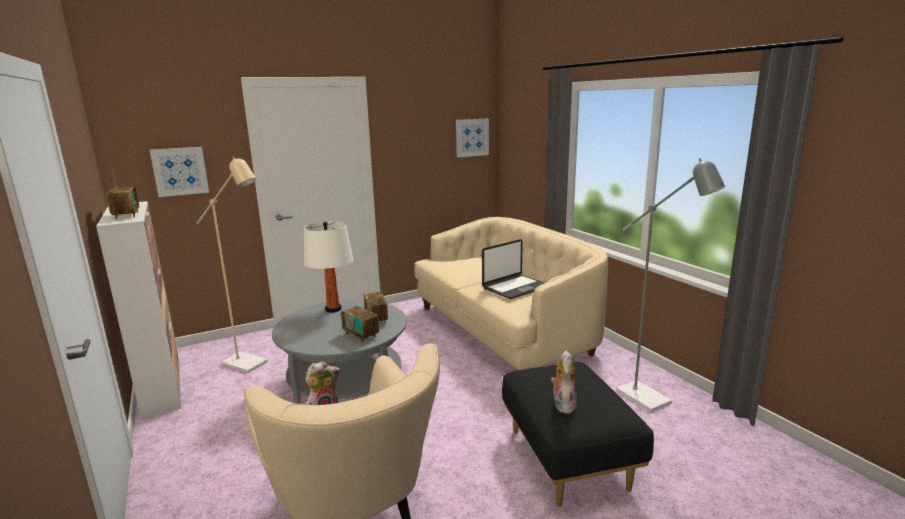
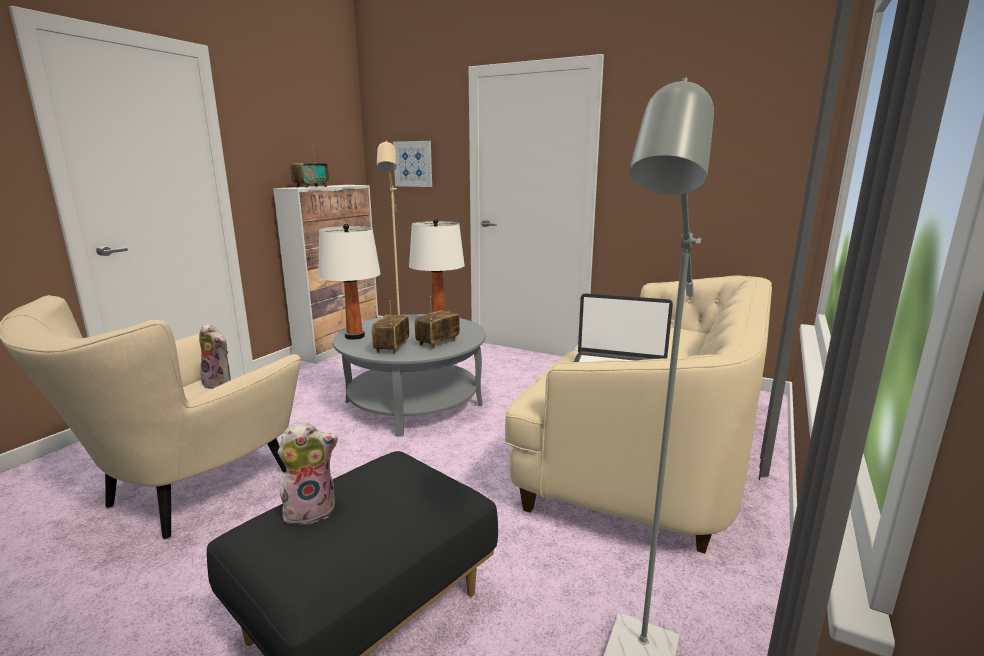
camera: 55 degrees right, 0 degrees up
picture [456,119,489,158] -> none
none -> white table lamp [318,223,381,340]

